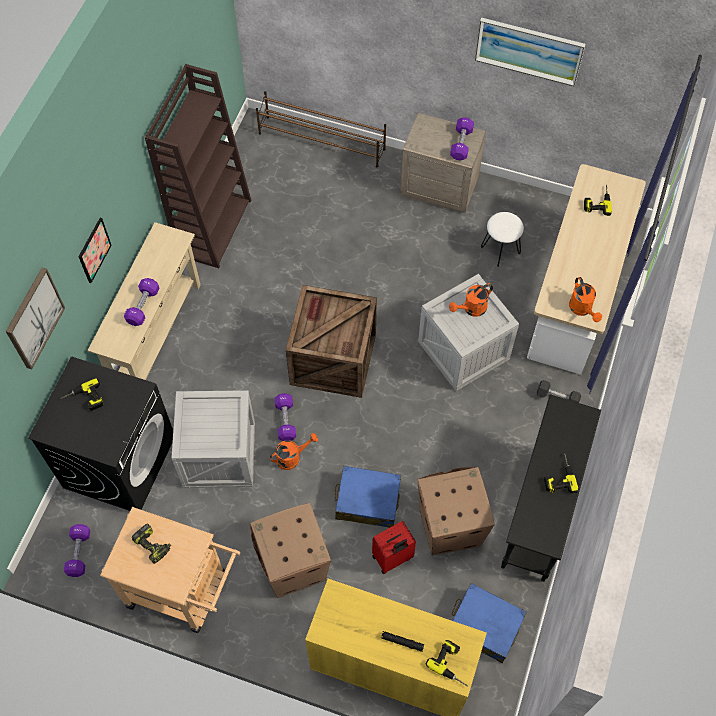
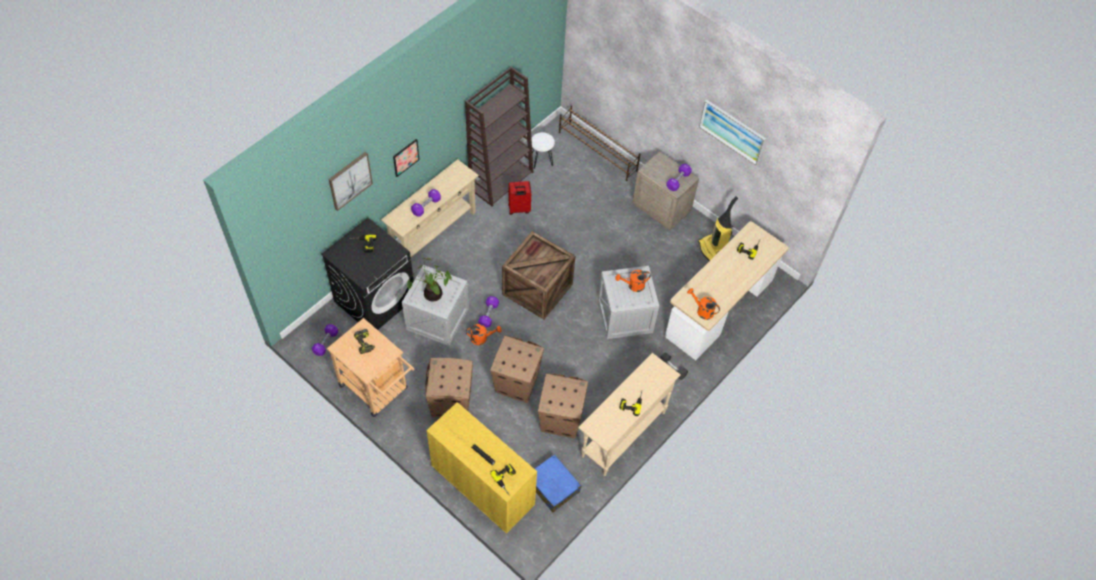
camera: 20 degrees right, 5 degrees down
blue suitcase [335,466,401,528] -> cardboard box [490,336,544,403]
red suitcase [372,521,416,574] -> red suitcase moved to [508,181,531,215]
white stool [481,212,524,267] -> white stool moved to [531,132,555,169]
black console table [501,394,601,582] -> beige console table [578,353,681,476]
orange watering can [569,277,602,322] -> orange watering can turned 120 degrees clockwise [687,288,720,320]
none -> potted plant [407,258,452,302]
none -> vacuum cleaner [698,196,738,261]

